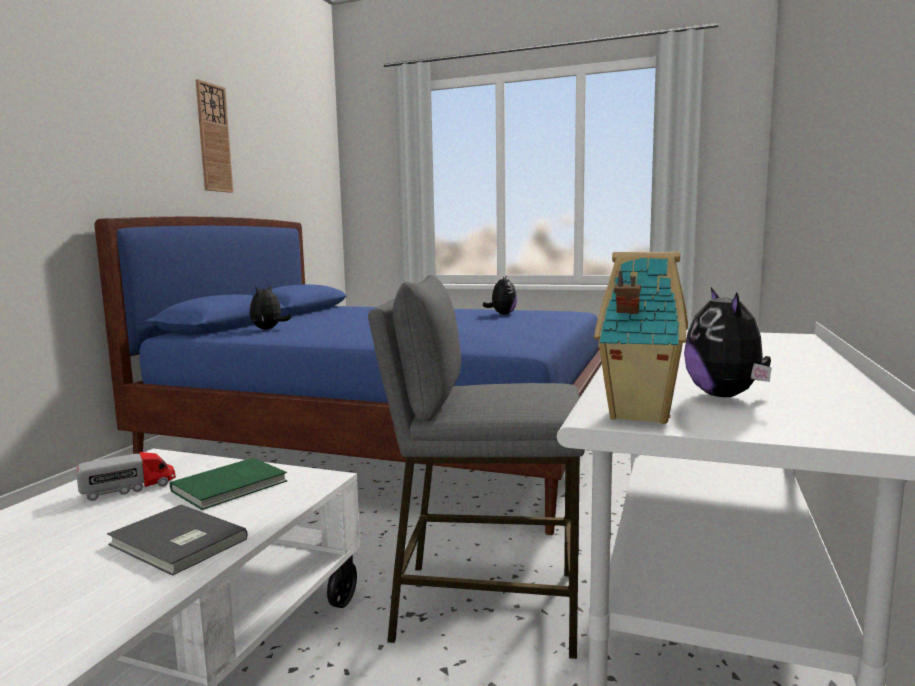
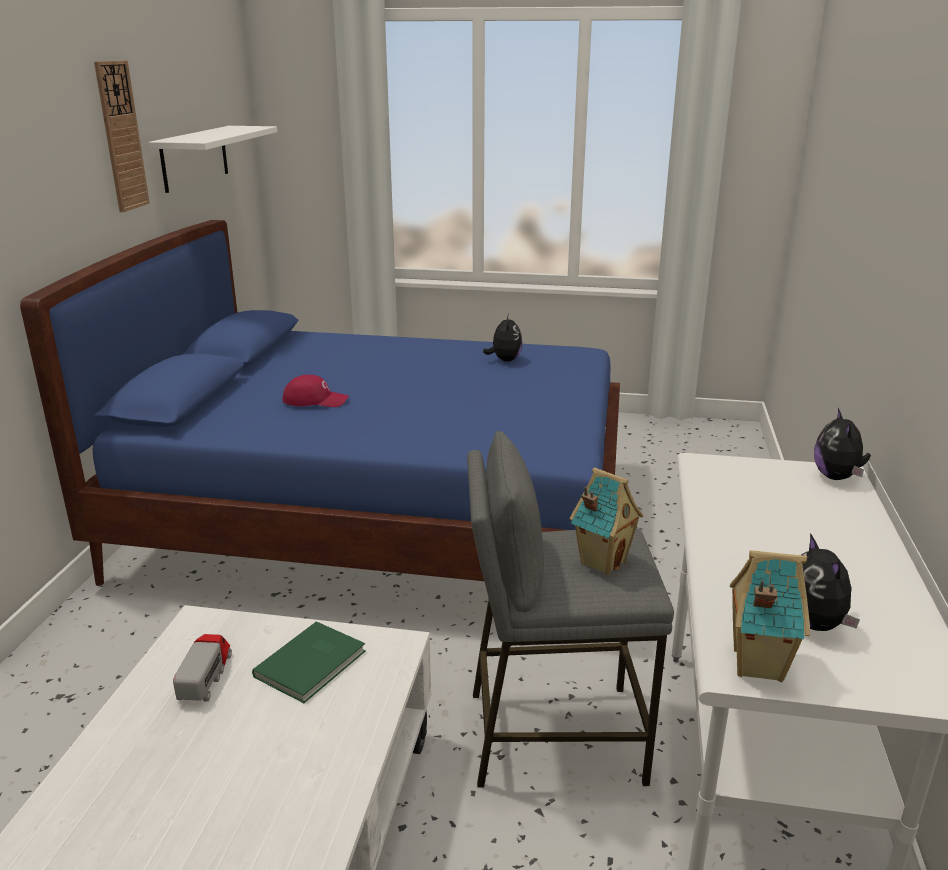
camera: 10 degrees left, 15 degrees up
toy truck [76,452,176,501] -> toy truck turned 45 degrees counterclockwise [173,634,232,702]
grey book [107,504,248,576] -> none
plush toy [250,285,291,329] -> plush toy moved to [814,408,871,480]
none -> white shelf [148,126,278,193]
none -> red cap [282,375,349,407]
none -> toy house [570,467,643,575]

